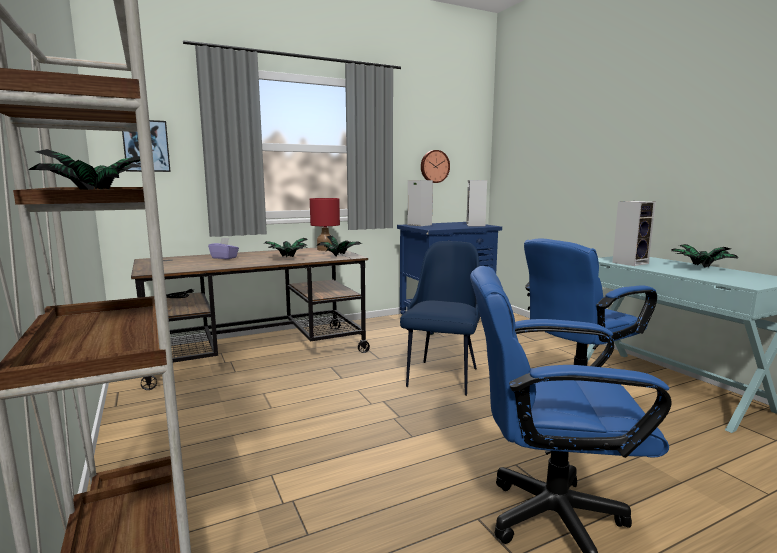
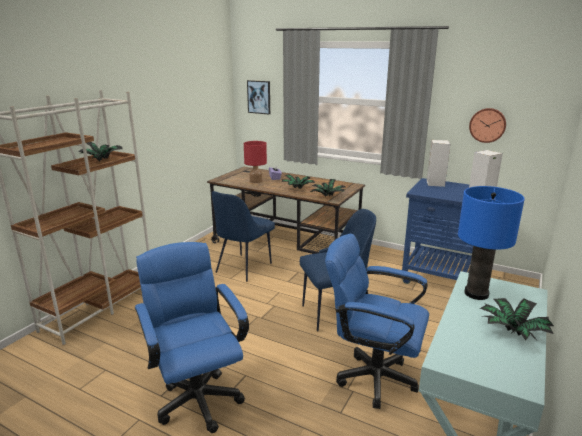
camera: 55 degrees right, 10 degrees up
red table lamp [310,198,340,251] -> red table lamp moved to [244,141,267,183]
speaker [612,201,656,266] -> blue table lamp [458,186,525,300]
none -> blue chair [212,191,275,282]

